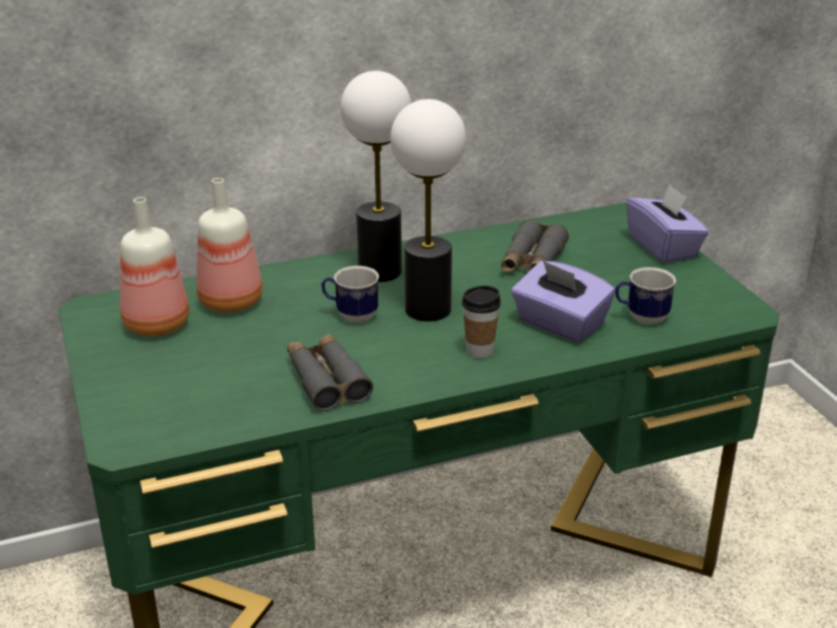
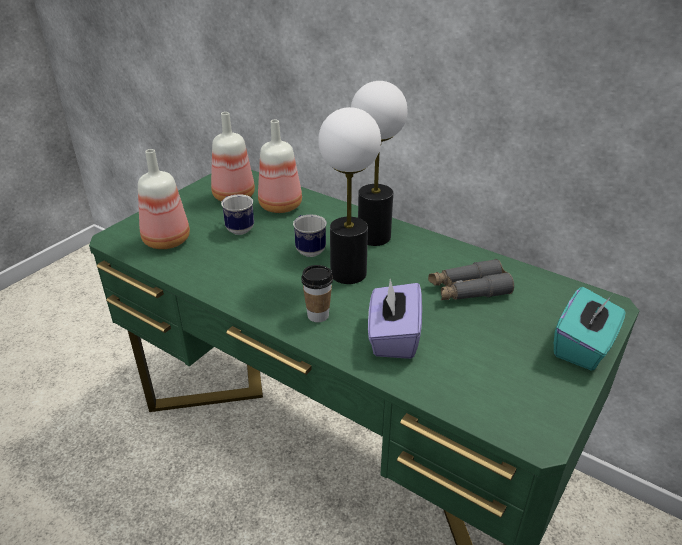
camera: 55 degrees right, 5 degrees up
grey binoculars [287,334,373,411] -> none
mug [616,267,676,325] -> mug moved to [221,194,254,235]
purple tissue box [626,184,709,264] -> turquoise tissue box [554,287,626,371]
none -> bottle [138,149,190,249]

